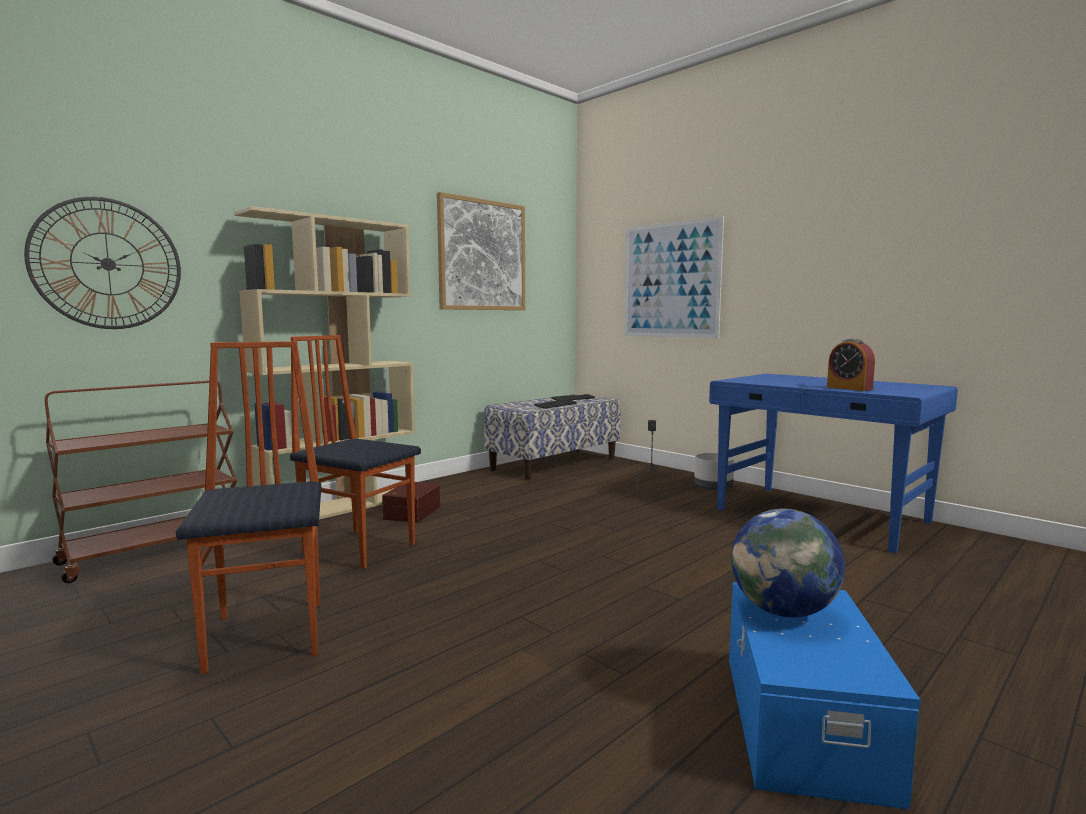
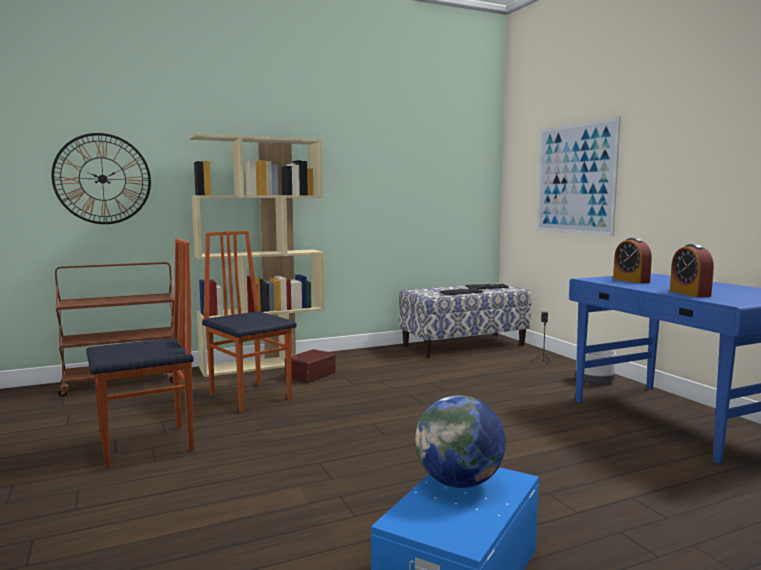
camera: 20 degrees right, 0 degrees up
chair [176,341,321,674] -> chair turned 60 degrees clockwise [86,239,194,468]
picture [437,192,525,310] -> none
none -> alarm clock [613,238,652,283]

